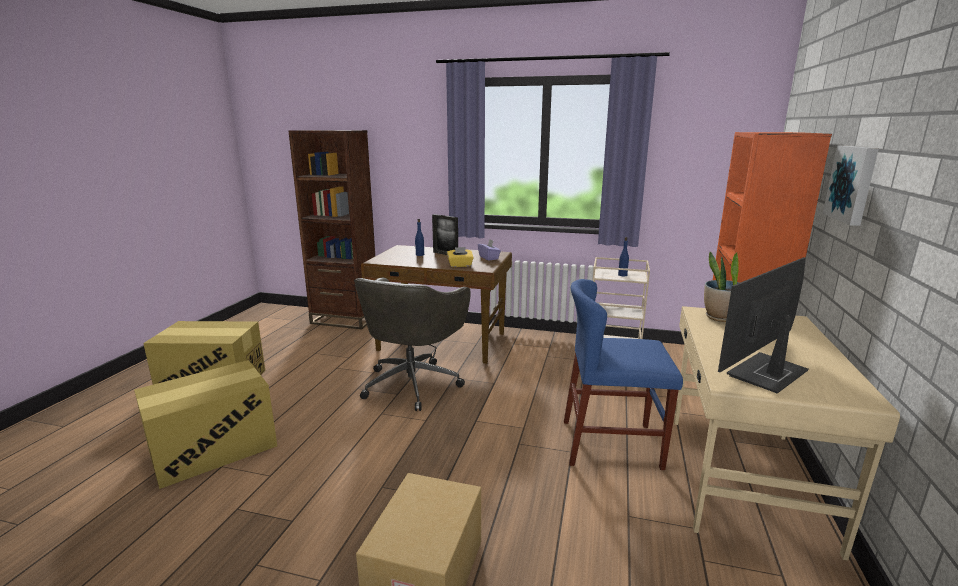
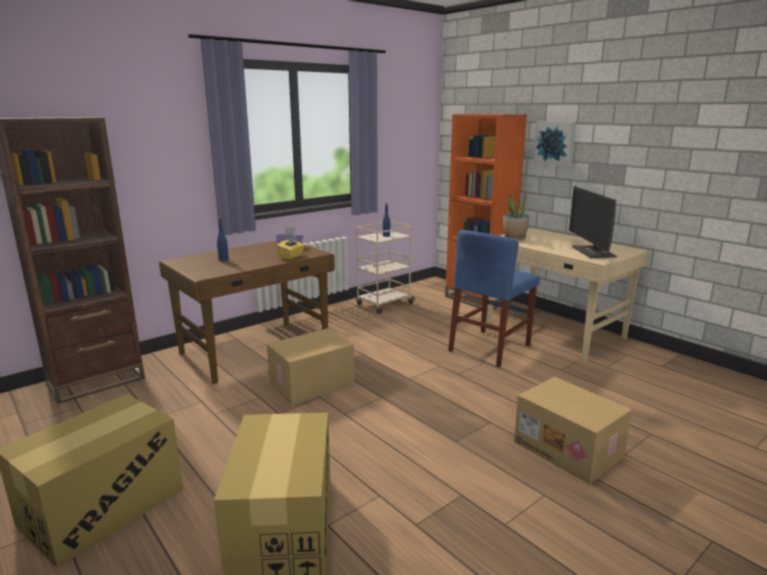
camera: 55 degrees left, 0 degrees up
grey office chair [354,278,471,411] -> cardboard box [267,328,355,405]
picture frame [432,214,458,255] -> none

